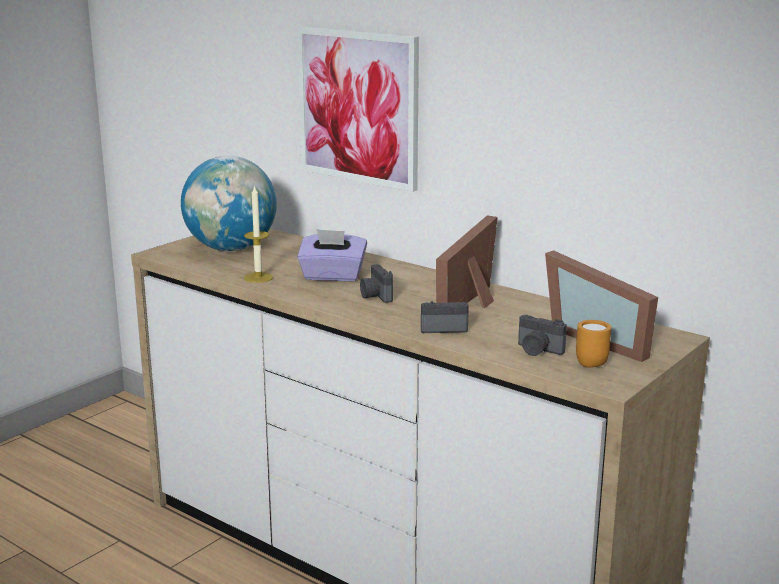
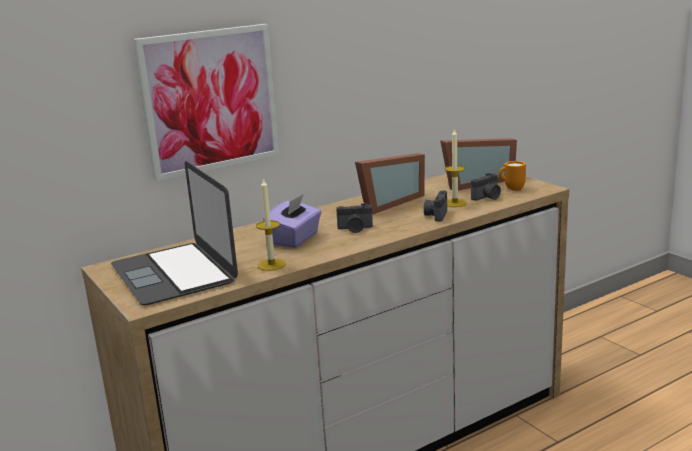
camera: 70 degrees left, 0 degrees up
globe [181,156,277,251] -> laptop [111,161,238,306]
picture frame [436,215,498,308] -> picture frame turned 90 degrees counterclockwise [355,153,425,215]
none -> candle [445,128,467,207]

